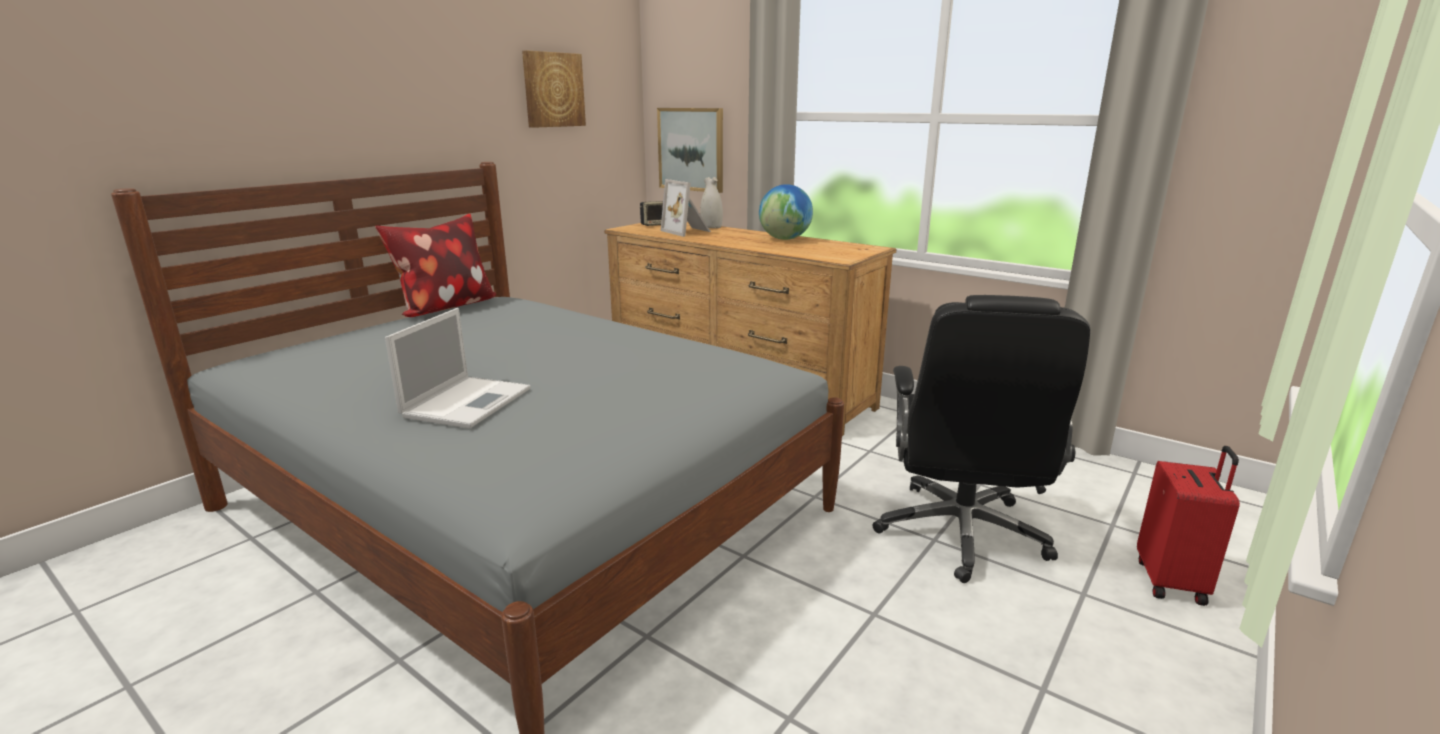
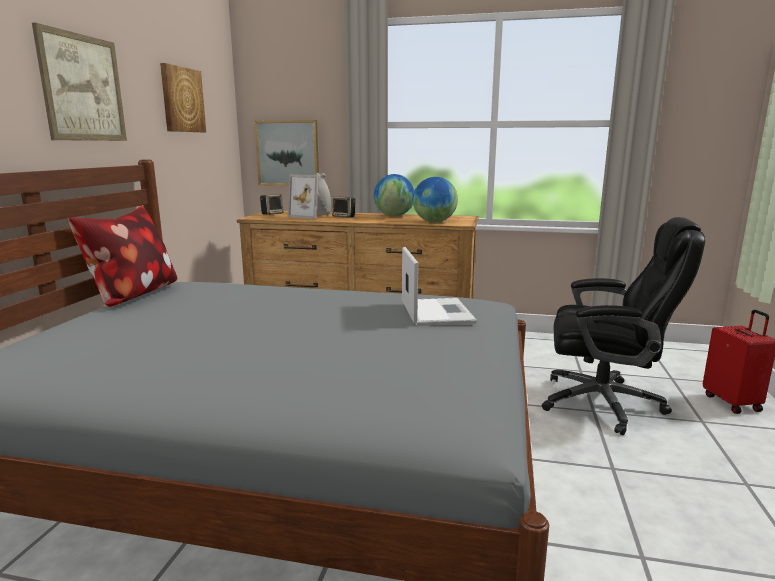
camera: 25 degrees left, 5 degrees down
laptop [385,308,530,429] -> laptop moved to [402,247,477,326]
black office chair [872,295,1090,583] -> black office chair turned 60 degrees counterclockwise [542,217,705,435]
none -> picture [32,23,127,141]
none -> speaker [332,196,356,218]
none -> globe [413,177,458,222]

